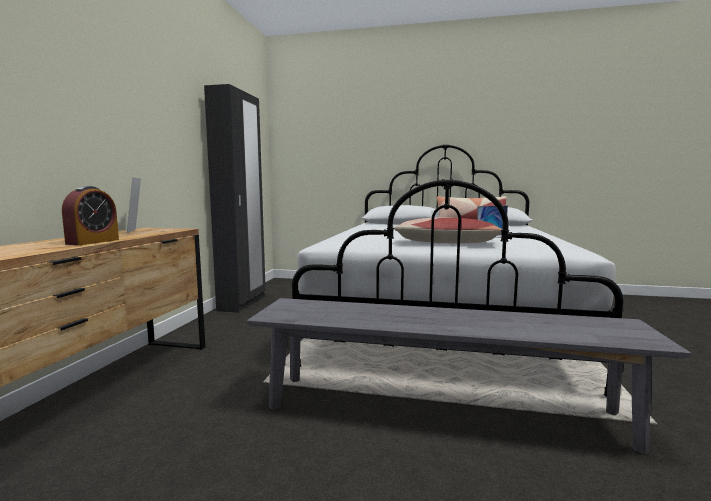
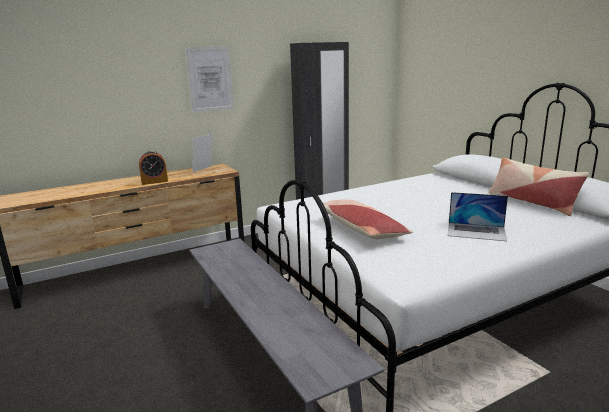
camera: 50 degrees right, 10 degrees up
none -> picture [185,46,234,113]

